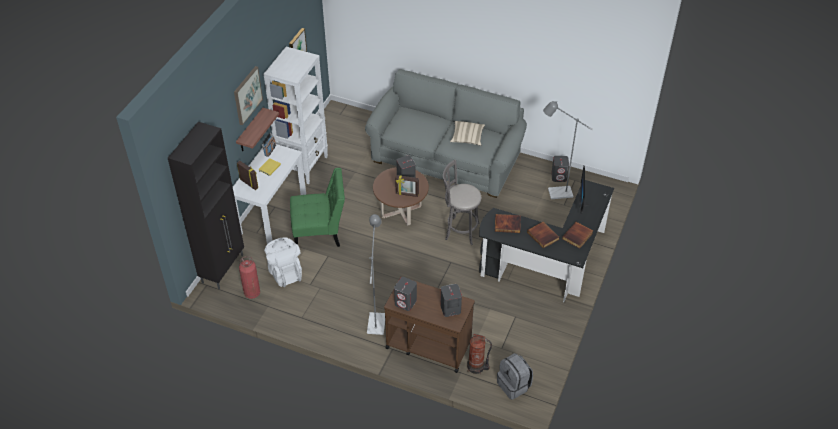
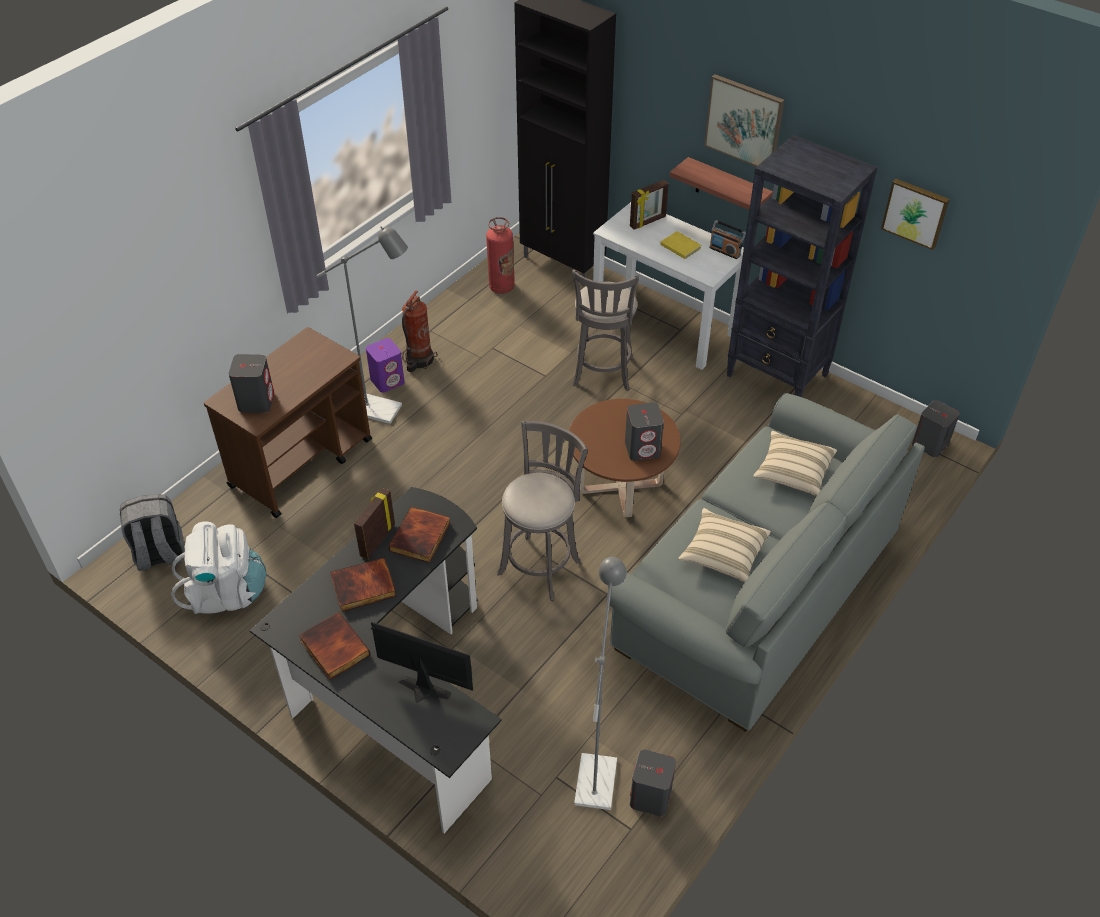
camera: 105 degrees right, 0 degrees up
white bookcase [264,47,328,184] -> black bookcase [727,135,877,397]
white backpack [264,237,302,287] -> white backpack moved to [171,521,267,614]
green chair [290,168,345,247] -> grey stool [572,269,639,391]
grey speaker [394,277,417,311] -> grey speaker moved to [912,400,960,458]
picture frame [395,175,419,197] -> picture frame moved to [354,488,395,560]
fire extinguisher [467,334,492,374] -> fire extinguisher moved to [402,290,438,372]
none -> purple speaker [366,338,404,393]
none -> beige pillow [753,431,837,496]

